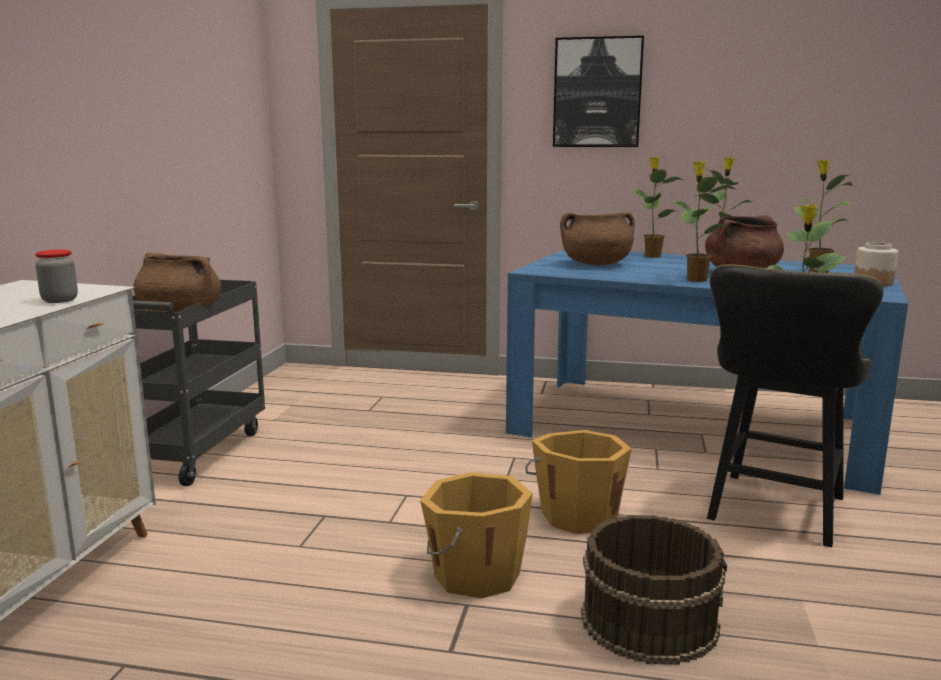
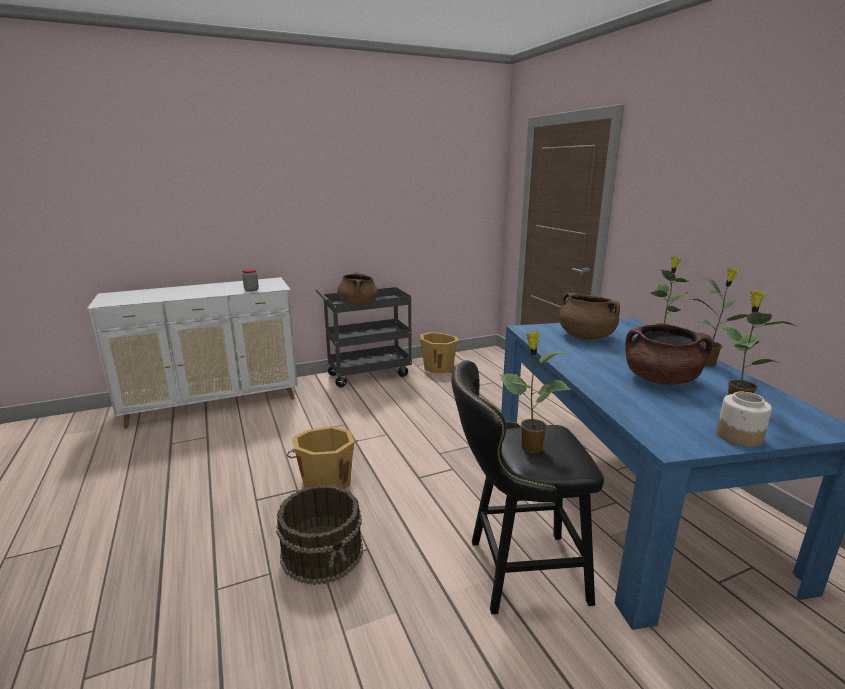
camera: 55 degrees right, 5 degrees up
orange bucket [526,430,632,534] -> orange bucket moved to [420,332,460,373]
picture [553,36,644,147] -> none
potted plant [669,161,736,282] -> none

